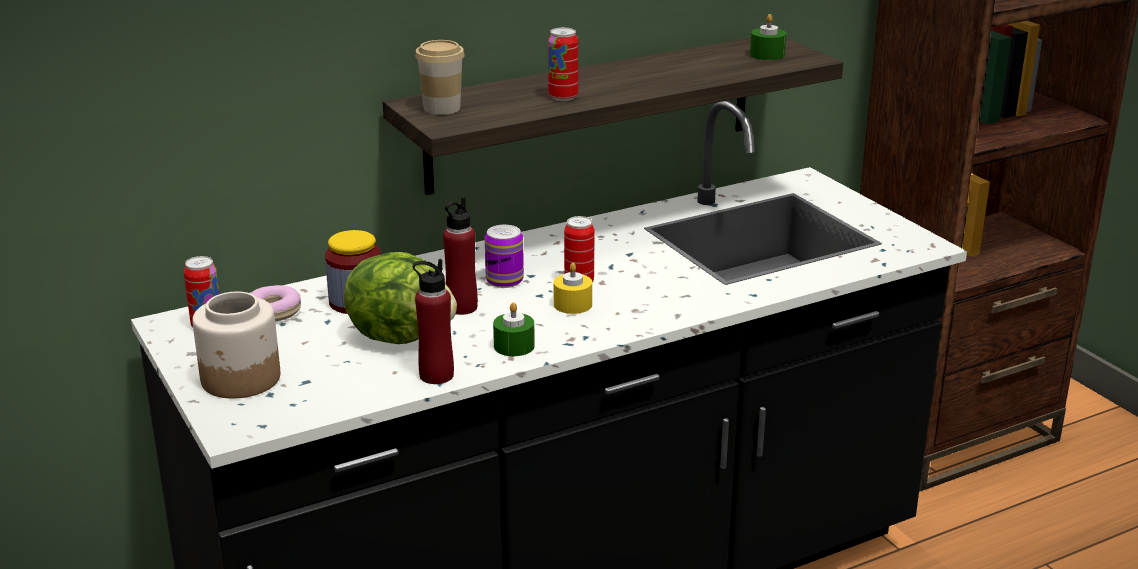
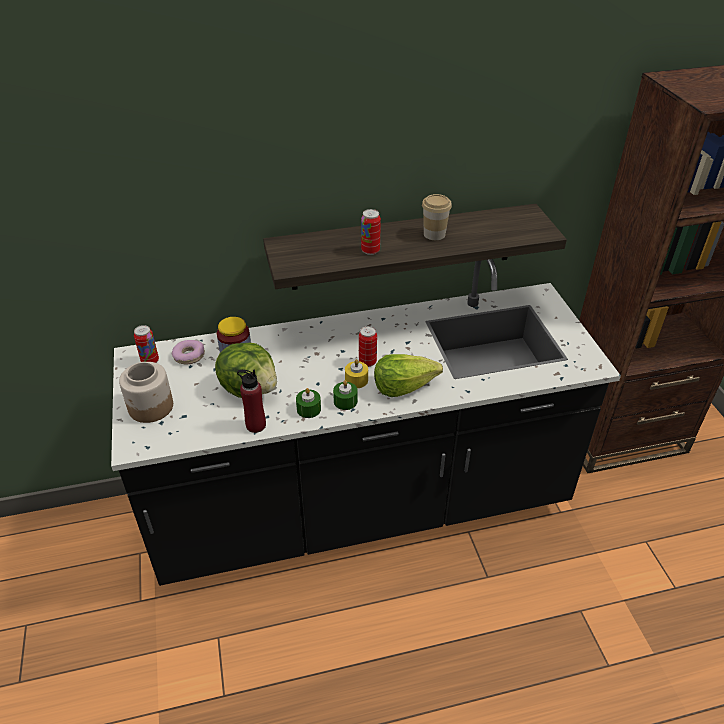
camera: 15 degrees right, 15 degrees up
cup [415,40,465,115] -> cup moved to [422,194,452,240]
red bottle [443,197,478,315] -> none
can [485,225,524,288] -> none
green candle [750,14,786,60] -> green candle moved to [333,380,358,410]
none -> lettuce [374,354,443,397]

